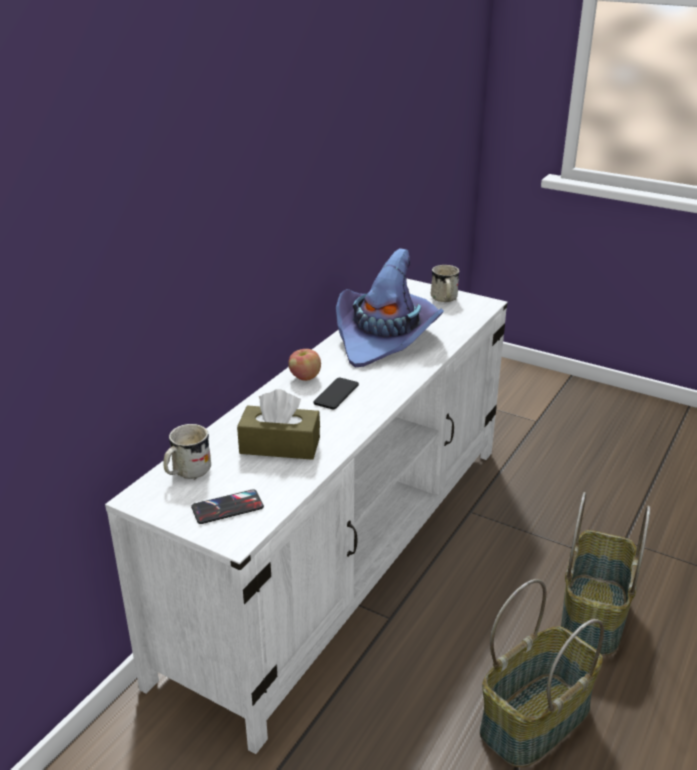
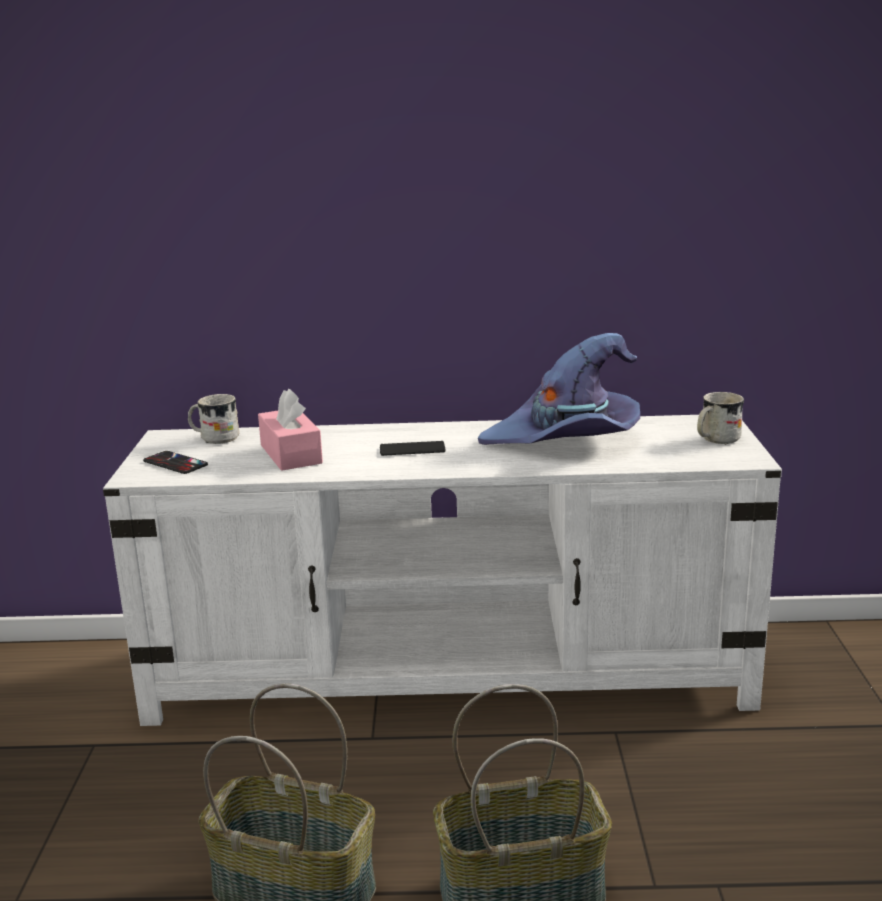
camera: 60 degrees right, 10 degrees down
brown tissue box [237,389,320,460] -> pink tissue box [258,388,323,471]
apple [288,349,321,381] -> none

